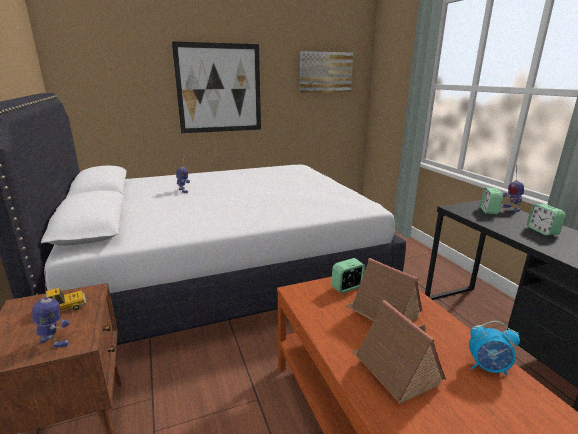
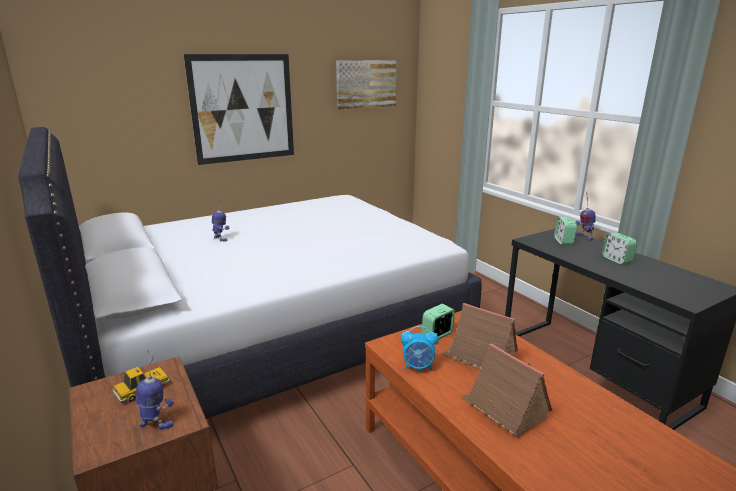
camera: 10 degrees left, 0 degrees up
alarm clock [469,321,520,376] -> alarm clock moved to [401,326,438,371]

